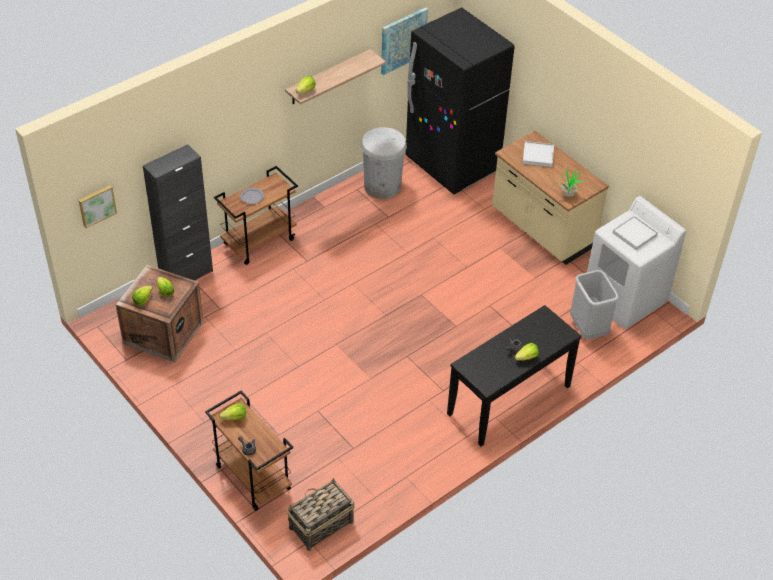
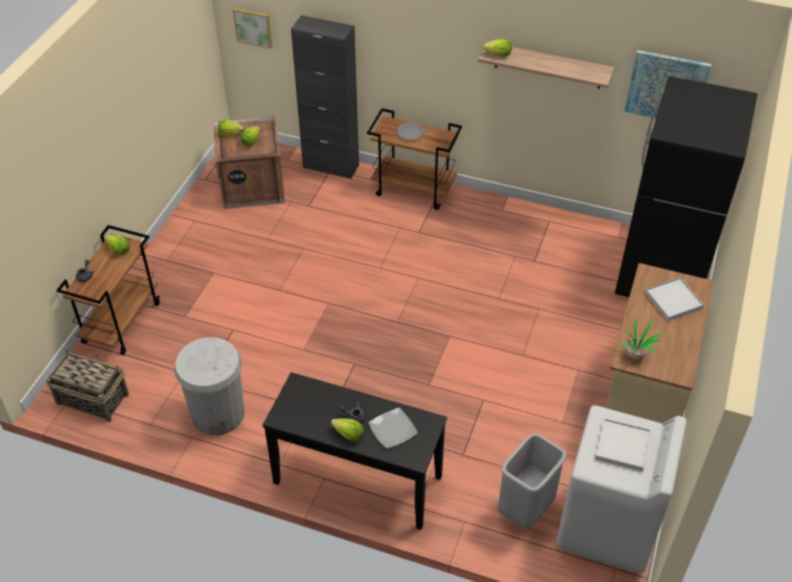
camera: 60 degrees right, 0 degrees up
white trash can [361,127,407,199] -> white trash can moved to [174,337,245,435]
none -> plate [368,408,418,449]

